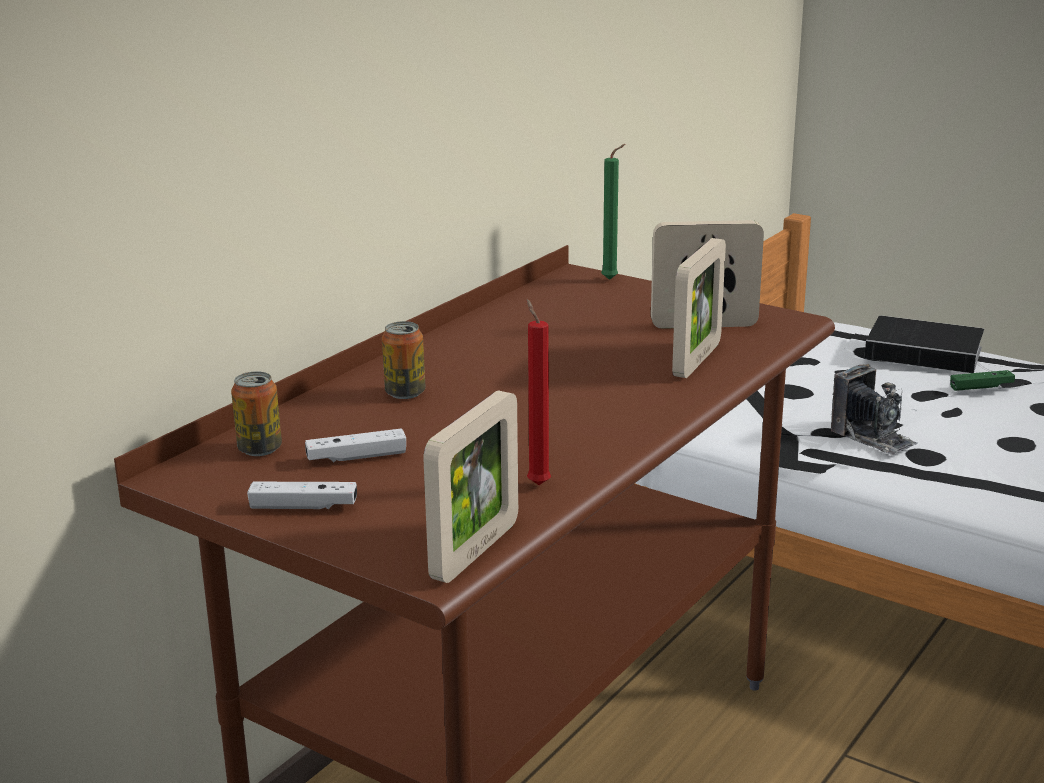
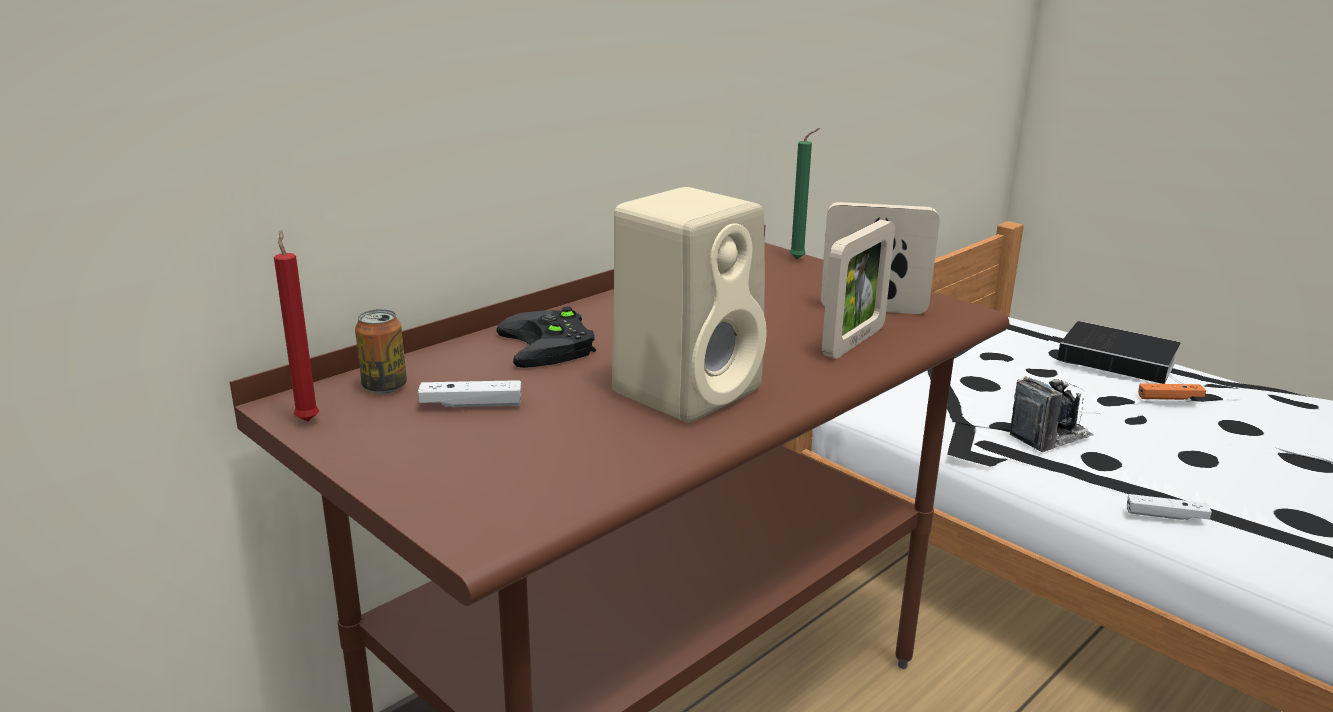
camera: 10 degrees right, 0 degrees up
white game controller [247,482,357,509] -> white game controller moved to [1127,494,1212,520]
can [382,321,426,399] -> black game controller [496,306,596,368]
picture frame [423,390,518,583] -> none
red candle [526,299,551,485] -> red candle moved to [274,230,319,422]
camera [831,364,918,455] -> camera turned 90 degrees counterclockwise [1010,376,1094,452]
green game controller [950,370,1015,391] -> orange game controller [1138,383,1206,400]
none -> beige speaker [612,187,766,422]

